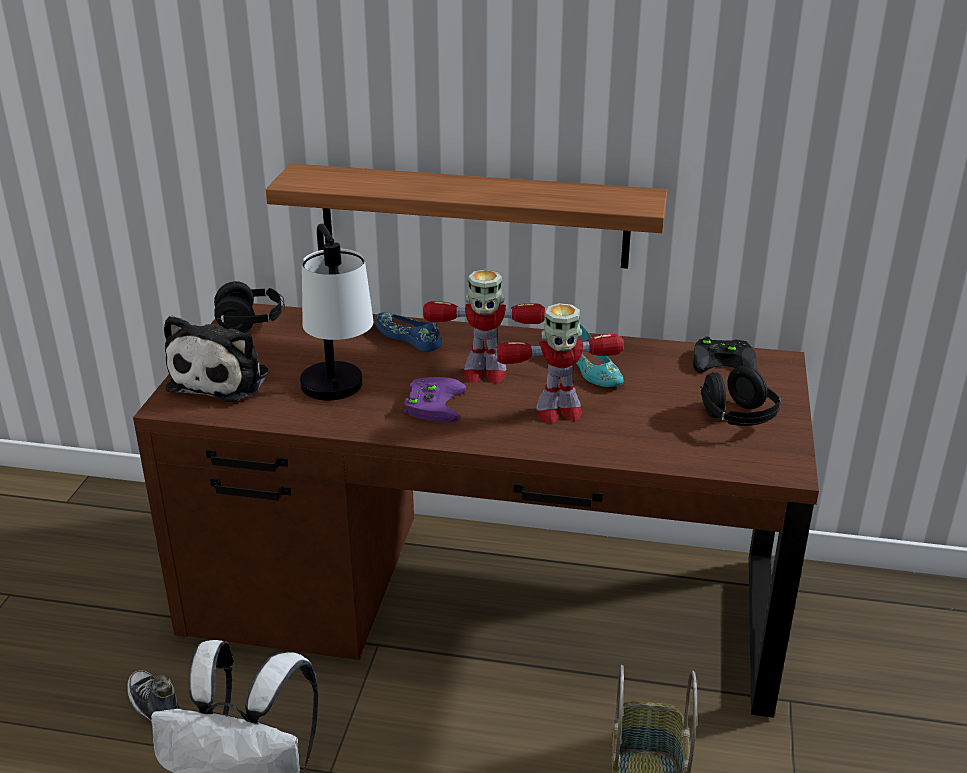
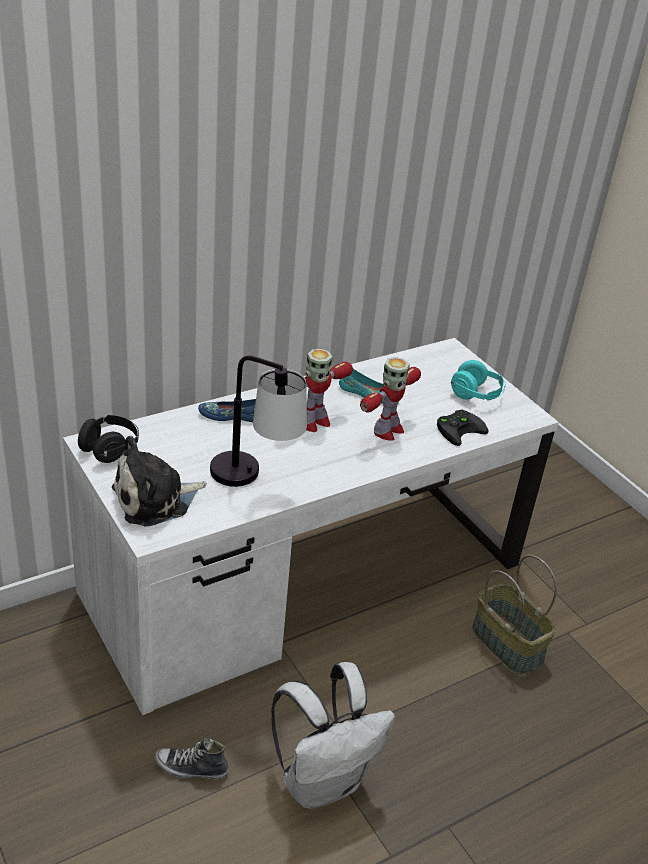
camera: 45 degrees left, 5 degrees up
brown desk [133,303,819,718] -> white desk [63,338,559,715]
plush toy [164,315,268,402] -> plush toy turned 90 degrees clockwise [112,436,206,527]
shelf [266,164,667,269] -> none
purple game controller [404,377,466,422] -> none
black game controller [693,336,757,373] -> black game controller moved to [437,410,489,446]
black headphones [700,366,781,426] -> turquoise headphones [451,360,506,401]

